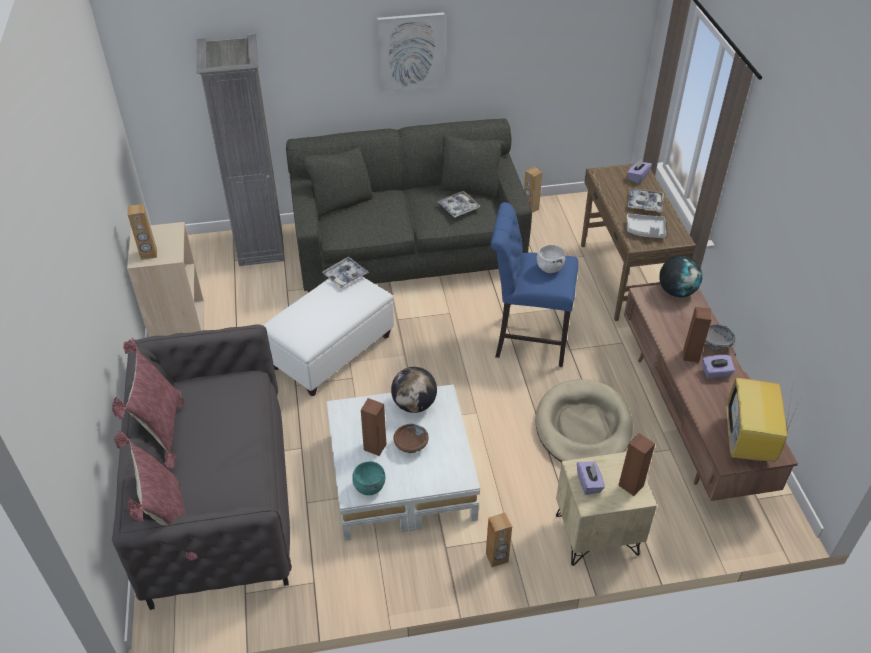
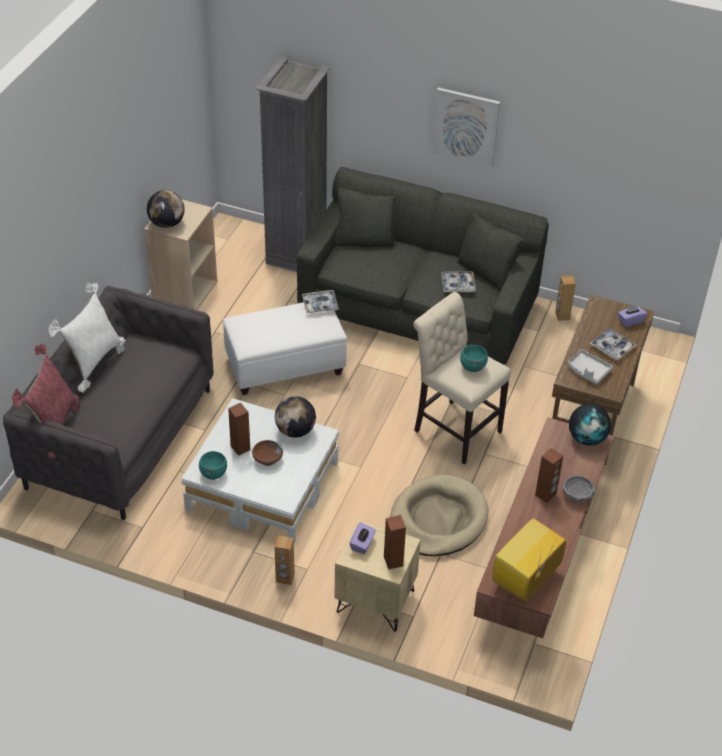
camera: 30 degrees right, 0 degrees up
red pillow [112,338,184,469] -> white pillow [48,283,126,392]
brown speaker [128,204,157,260] -> globe [147,190,185,228]
blue stool [491,202,578,367] -> beige stool [414,292,511,465]
white bowl [537,245,565,273] -> turquoise bowl [460,345,488,372]
purple tissue box [702,355,735,379] -> none

